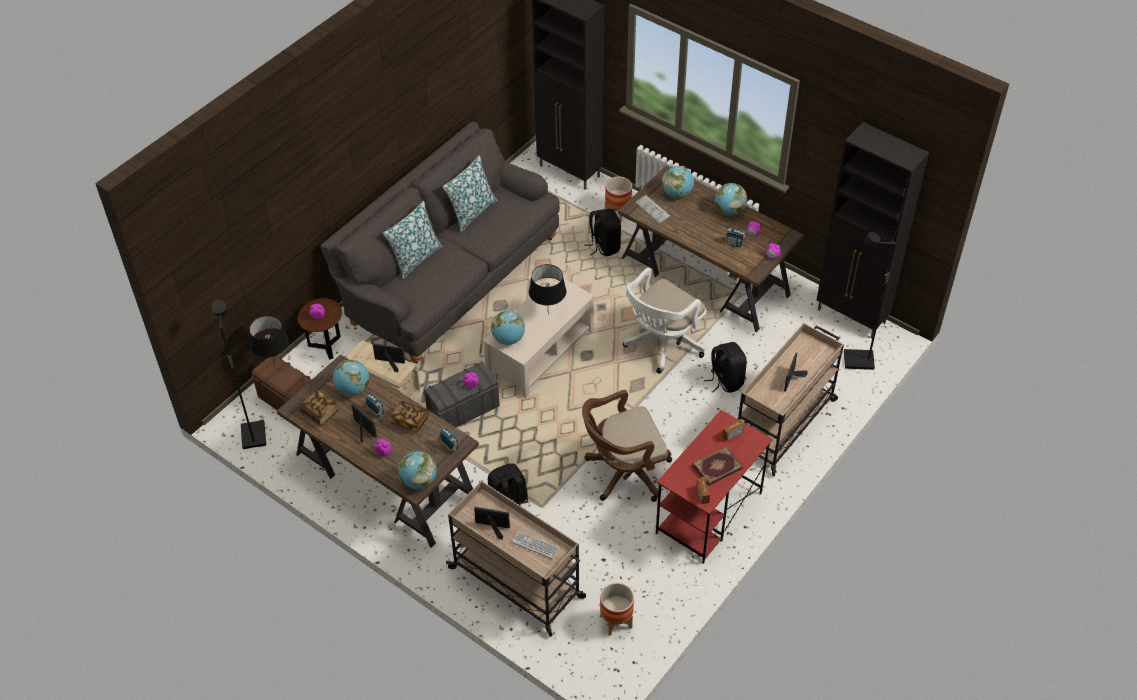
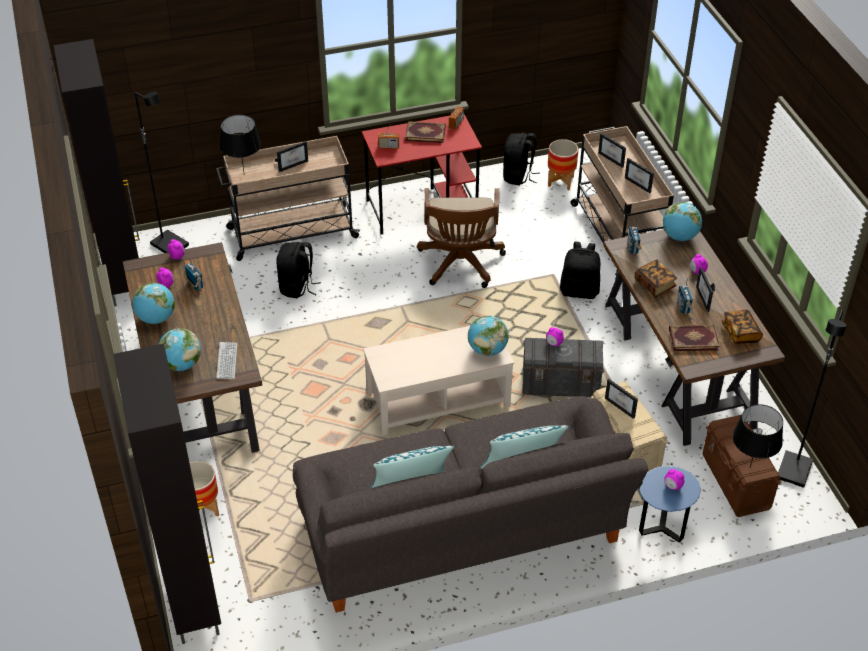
camera: 145 degrees left, 5 degrees down
brown side table [298,298,342,360] -> blue side table [639,466,700,542]
globe [333,360,369,396] -> book [669,324,720,351]
keyboard [512,531,560,559] -> picture frame [598,133,626,168]
black table lamp [529,264,566,305] -> black table lamp moved to [220,115,261,172]
brown office chair [582,390,672,502] -> brown office chair turned 75 degrees clockwise [417,188,506,288]
black backpack [585,209,621,256] -> black backpack moved to [503,133,540,186]
white office chair [623,267,707,374] -> none

